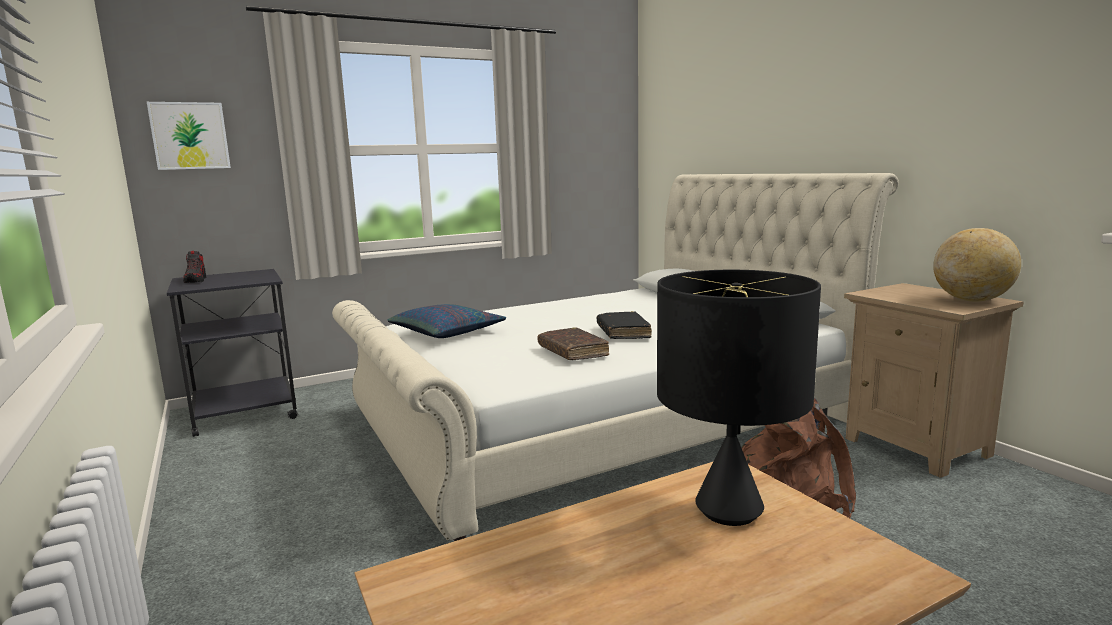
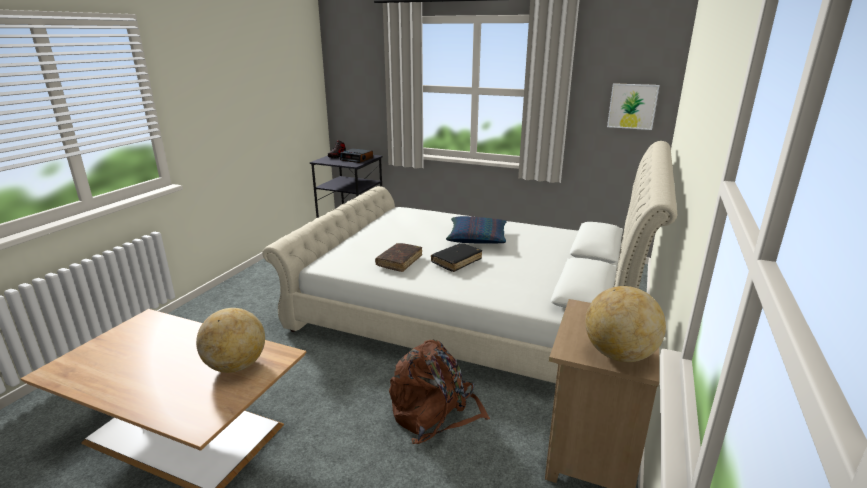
camera: 50 degrees right, 10 degrees up
picture [147,102,231,170] -> picture moved to [607,83,660,130]
blue pillow [388,304,506,338] -> blue pillow moved to [446,216,507,244]
black table lamp [657,270,821,526] -> globe [196,308,265,373]
none -> alarm clock [340,148,373,163]

